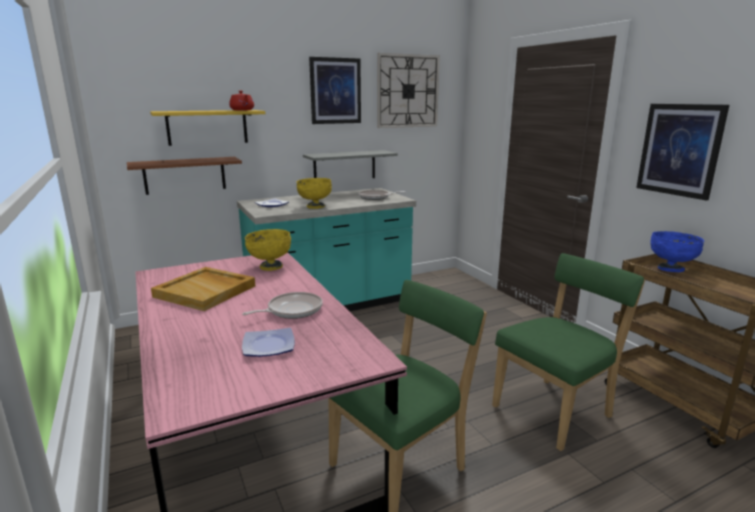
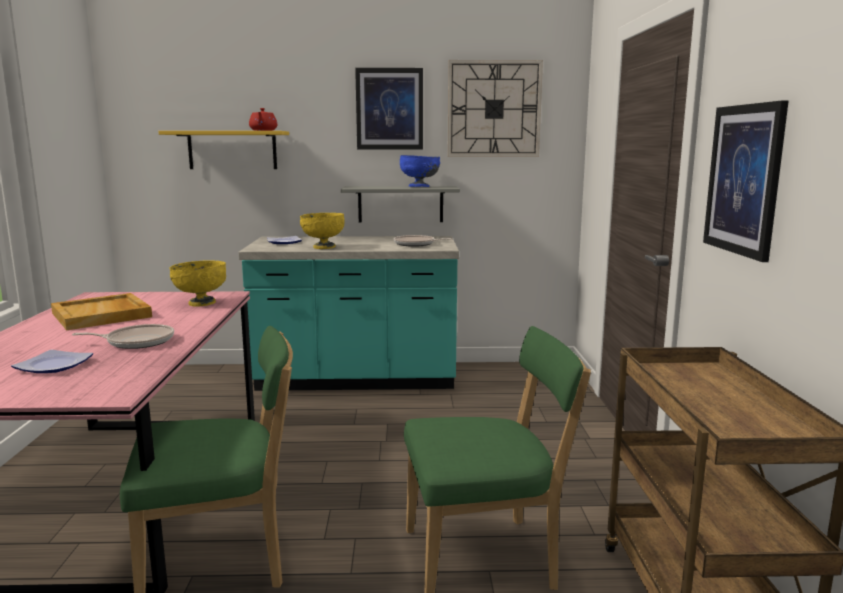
camera: 25 degrees right, 5 degrees down
brown shelf [127,157,242,195] -> none
blue bowl [650,231,704,272] -> blue bowl moved to [400,155,440,187]

